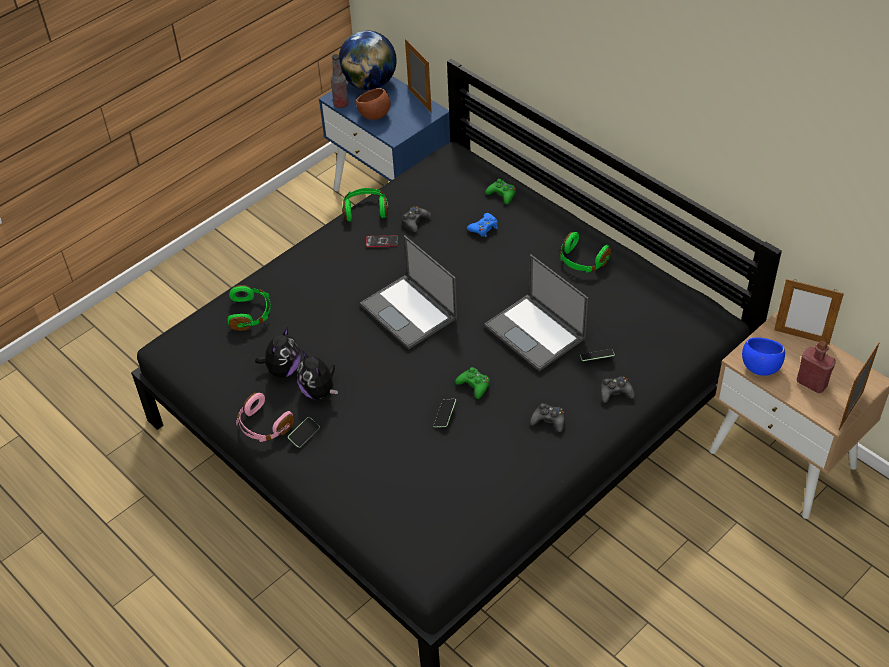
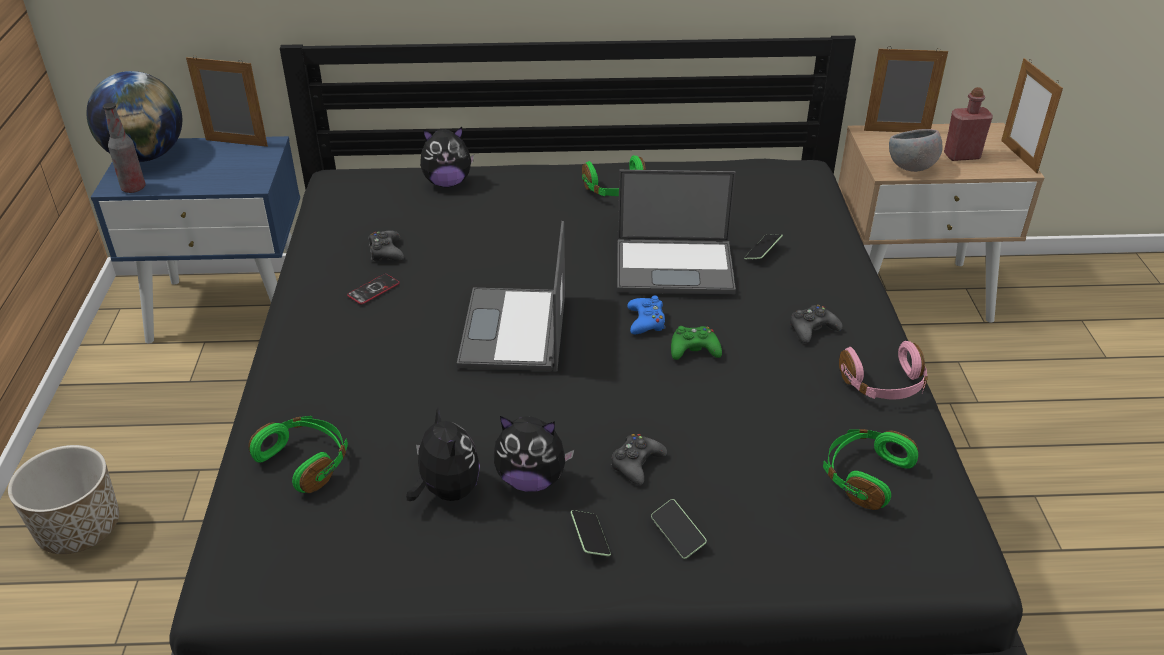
camera: 50 degrees left, 10 degrees down
pink headphones [236,392,294,442] -> pink headphones moved to [839,341,928,399]
green headphones [342,188,389,221] -> green headphones moved to [823,429,918,510]
brown bowl [356,88,391,120] -> none
laptop [360,235,457,349] -> laptop turned 90 degrees clockwise [457,221,565,371]
phone [433,399,456,427] -> phone moved to [651,499,707,559]
blue game controller [467,213,498,237] -> blue game controller moved to [627,295,666,334]
green game controller [485,179,516,204] -> plush toy [420,127,474,187]
black game controller [601,376,635,403] -> black game controller moved to [611,434,667,485]
blue bowl [742,337,785,376] -> grey bowl [889,129,942,172]
picture frame [774,279,844,345] -> picture frame turned 150 degrees counterclockwise [864,46,948,132]
none -> planter [8,445,119,554]

